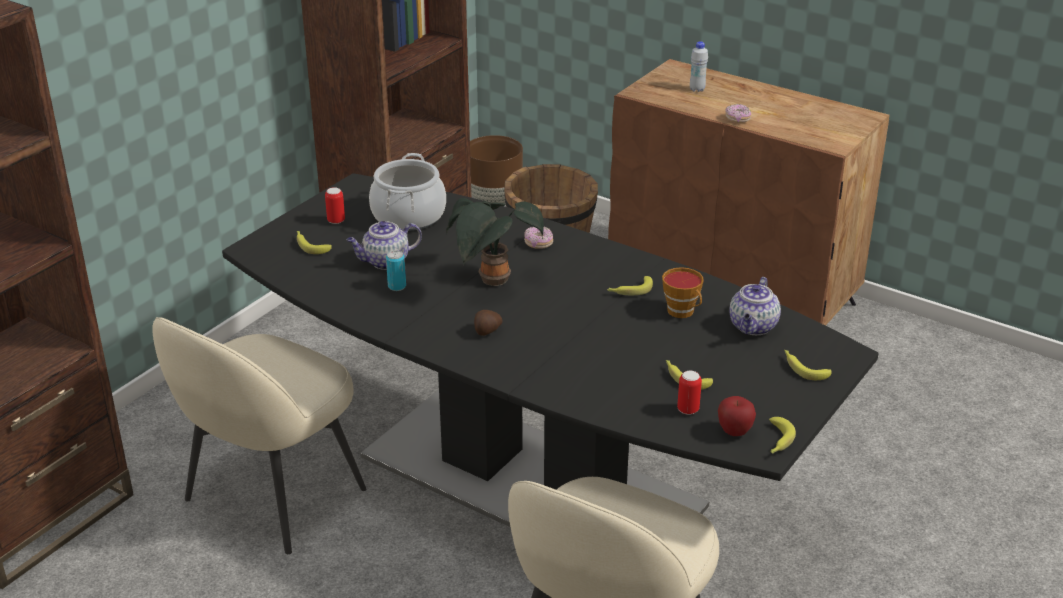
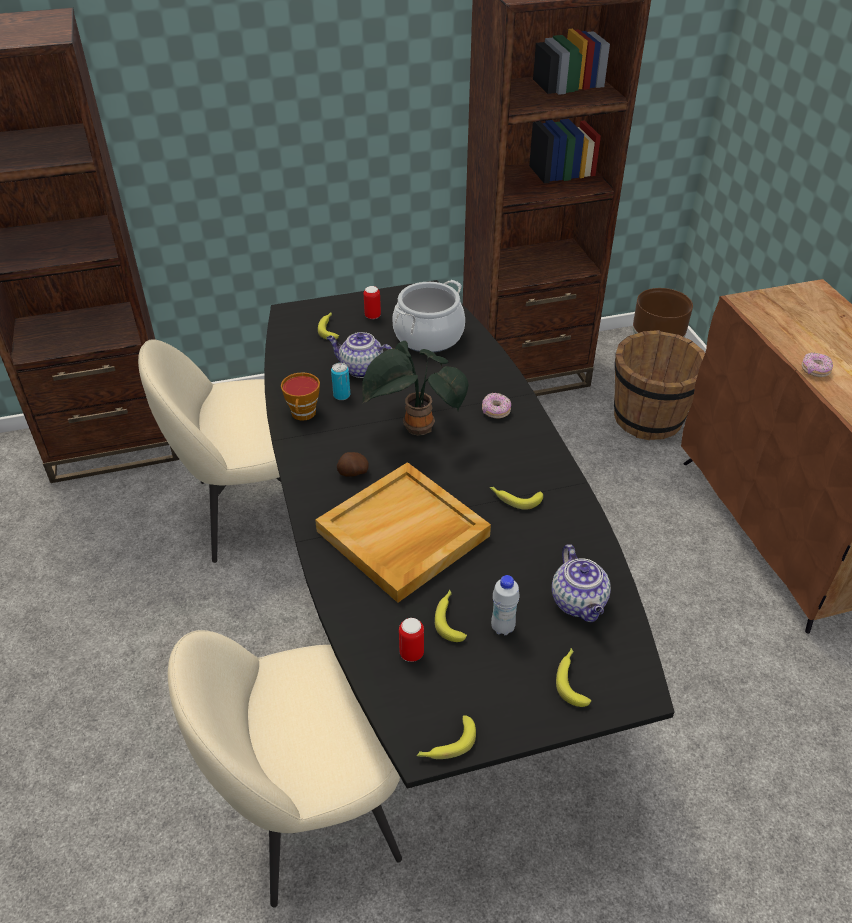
camera: 40 degrees right, 10 degrees up
cup [662,267,704,318] -> cup moved to [281,372,320,421]
white bottle [690,41,708,92] -> white bottle moved to [491,575,520,635]
apple [718,396,756,436] -> none
teapot [730,277,781,335] -> teapot turned 75 degrees counterclockwise [552,544,611,622]
none -> beige tray [315,462,491,603]

